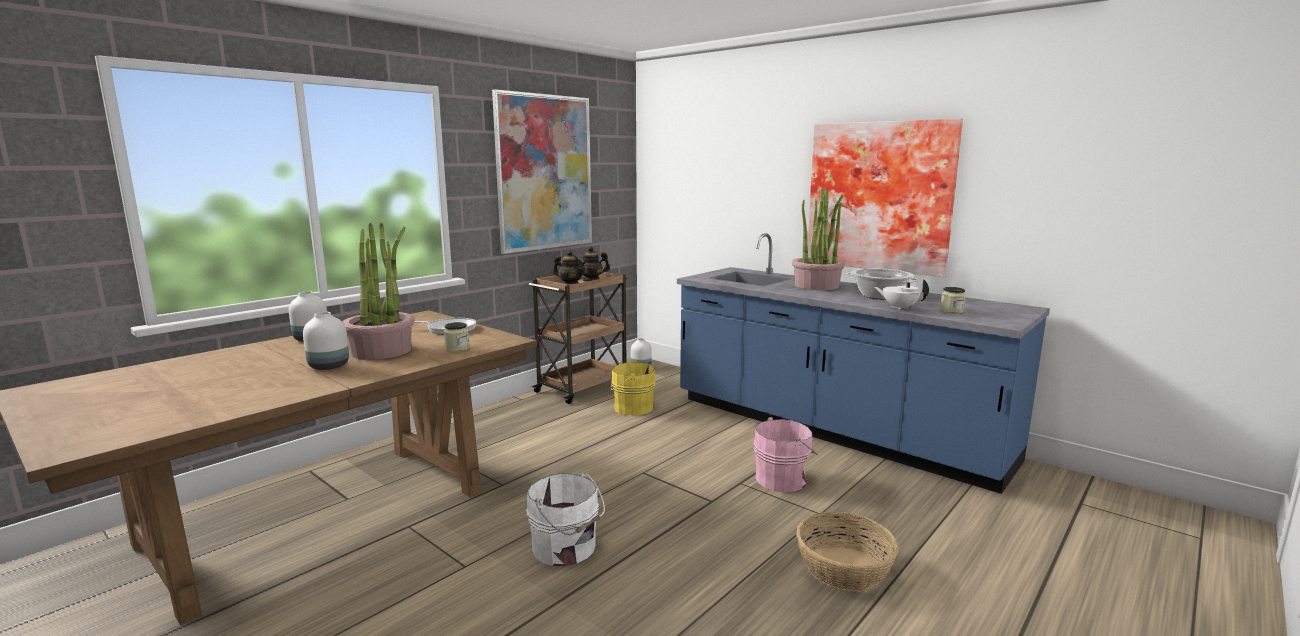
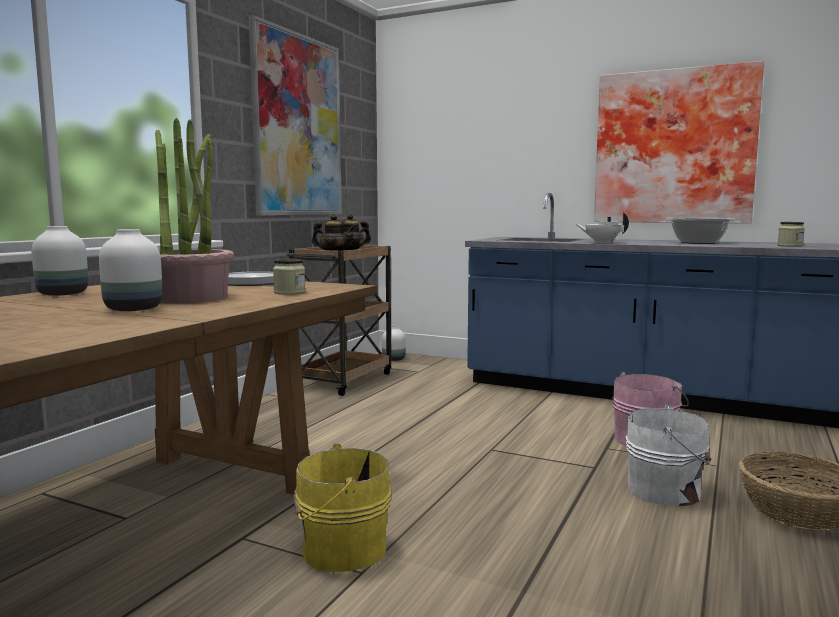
camera: 15 degrees left, 5 degrees down
white bucket [526,473,605,567] -> white bucket moved to [626,405,711,506]
yellow bucket [611,360,656,415] -> yellow bucket moved to [293,443,391,572]
potted plant [792,188,845,290] -> none
white teapot [874,279,929,310] -> white teapot moved to [576,212,629,243]

